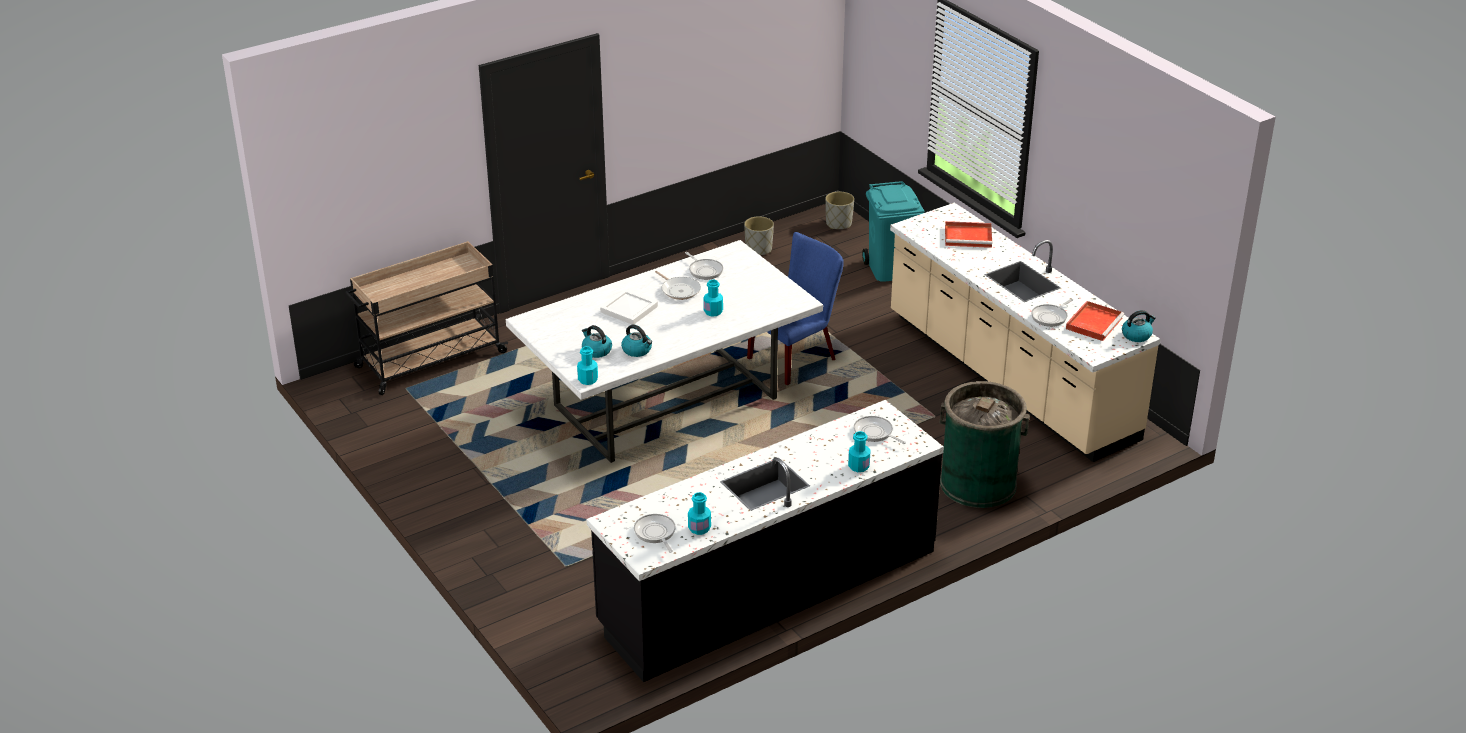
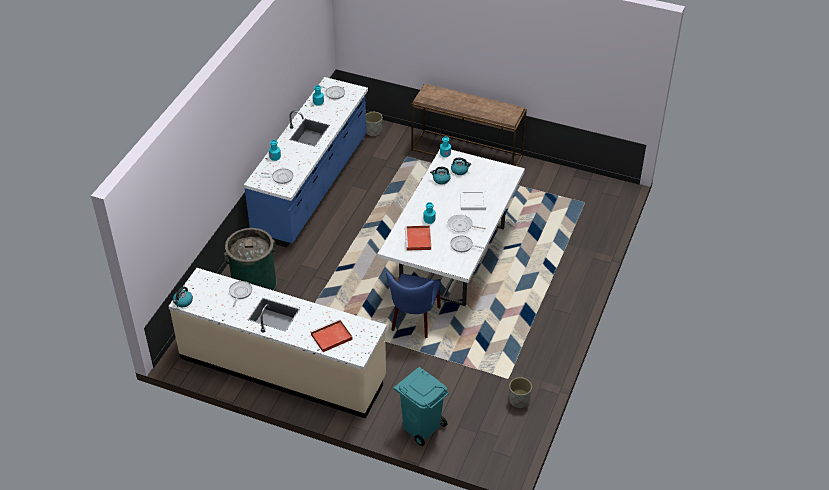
camera: 145 degrees right, 10 degrees up
beige cart [345,241,508,395] -> none
black counter [586,400,944,682] -> blue counter [244,77,368,248]
grey planter [825,191,854,229] -> grey planter moved to [366,112,382,137]
red tray [1066,301,1124,341] -> red tray moved to [405,226,431,251]
none -> brown console table [411,83,527,166]

